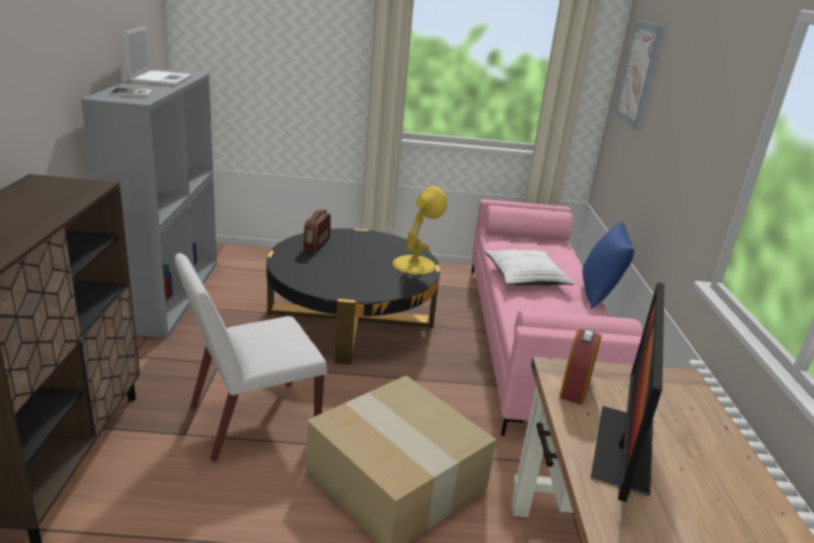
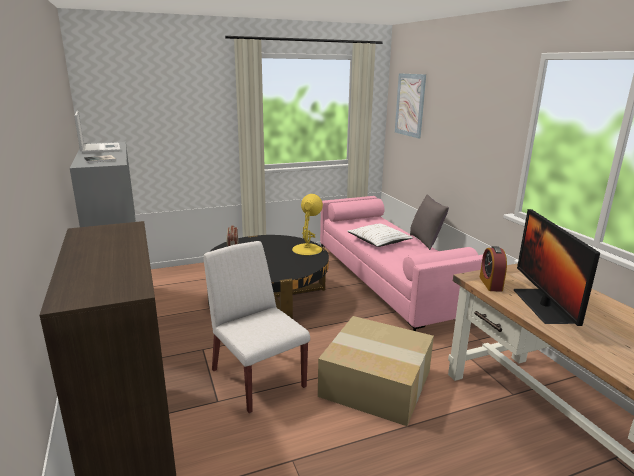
camera: 20 degrees left, 5 degrees down
white chair [175,253,327,461] -> white chair turned 105 degrees clockwise [203,241,310,413]
blue pillow [582,221,634,309] -> grey pillow [410,194,449,250]

